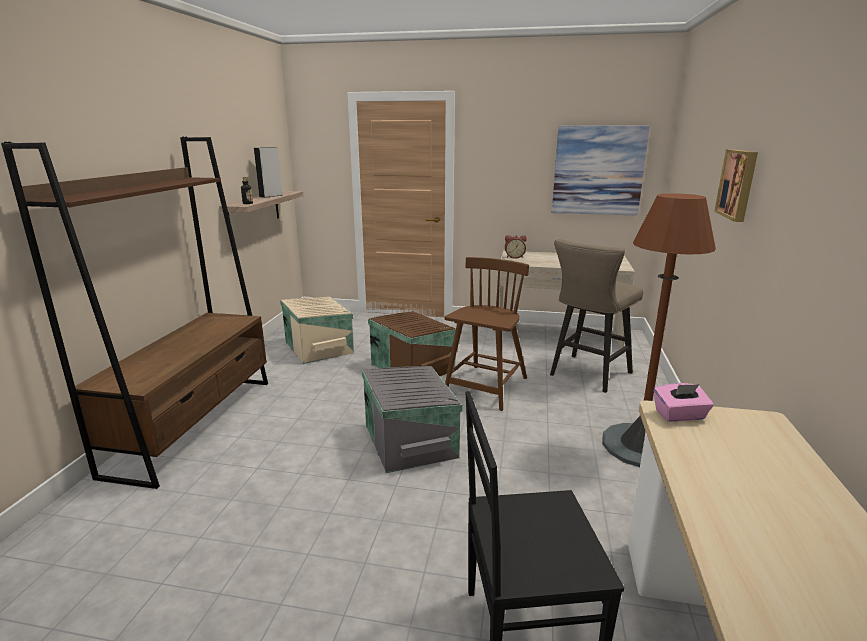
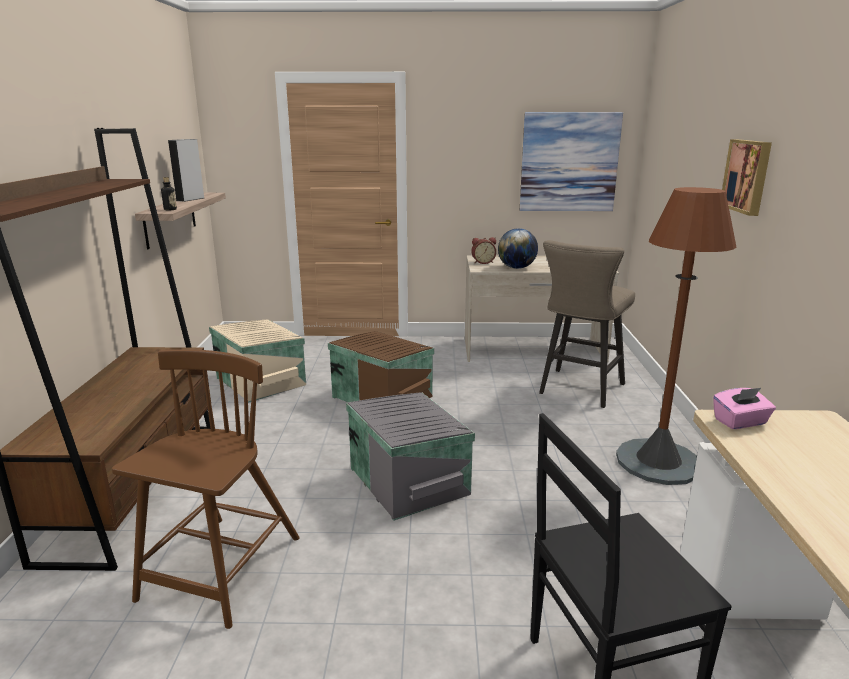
camera: 10 degrees left, 0 degrees up
brown chair [445,257,529,411] -> brown chair moved to [112,349,299,629]
none -> globe [498,228,538,269]

